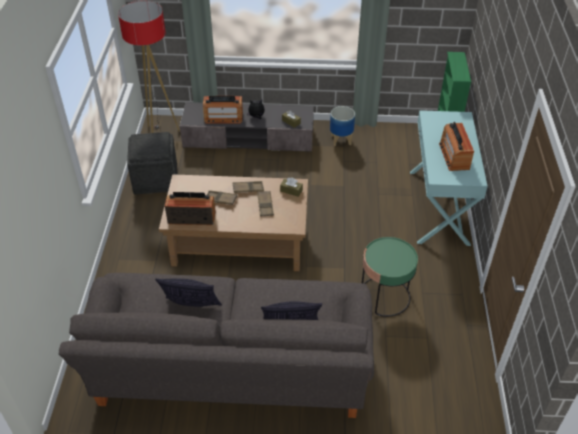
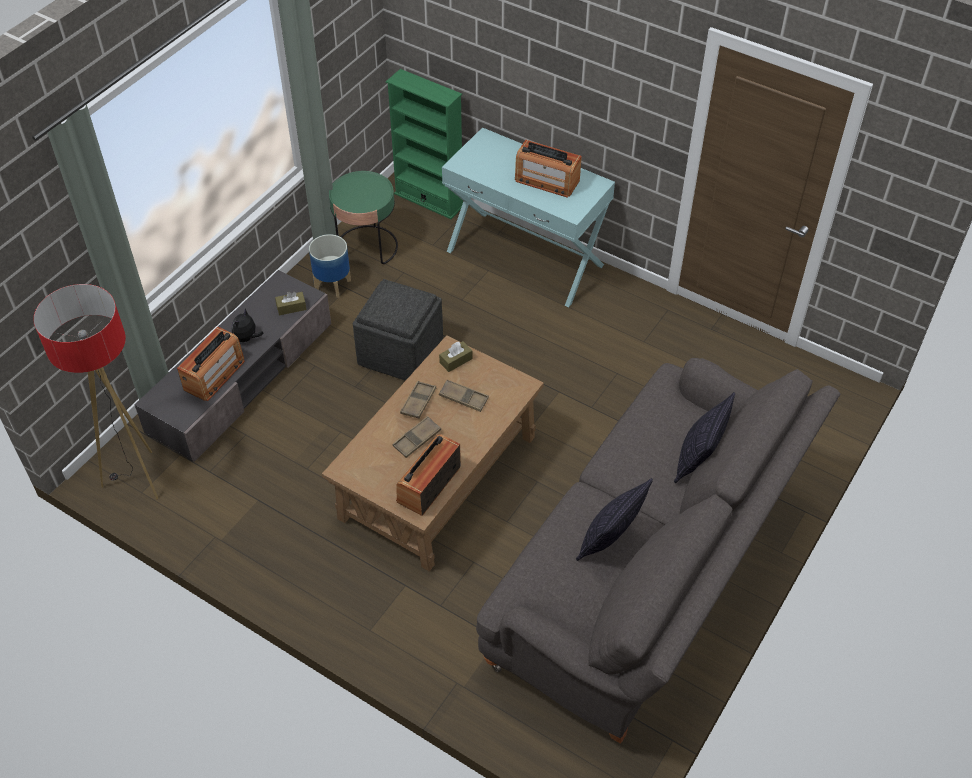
camera: 60 degrees left, 5 degrees up
grey ottoman [127,132,177,194] -> grey ottoman moved to [353,279,443,381]
green side table [362,237,418,317] -> green side table moved to [329,171,398,264]

